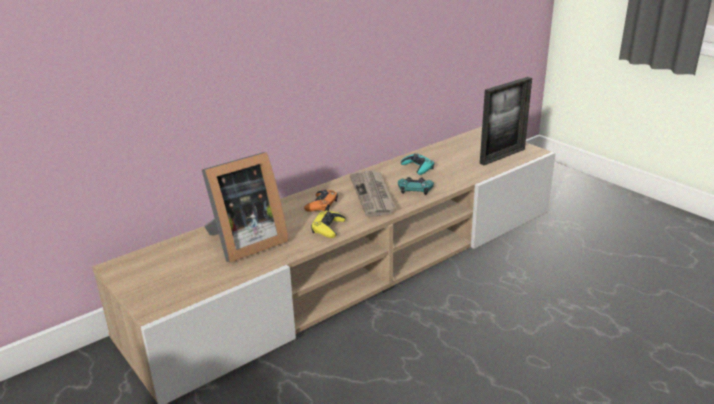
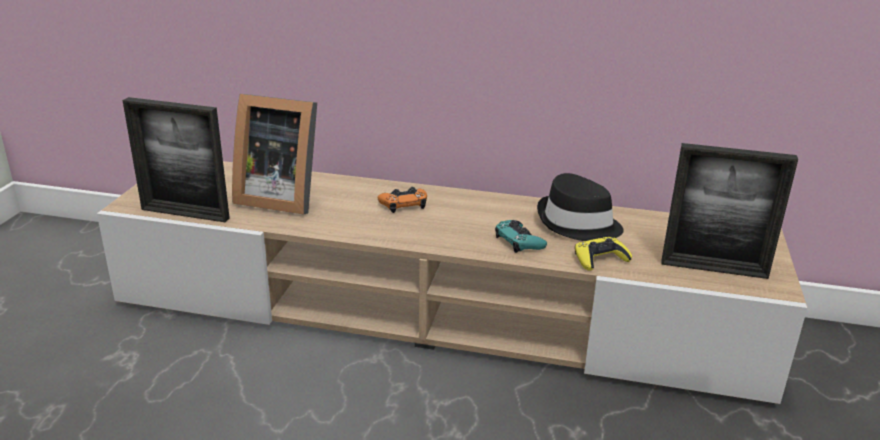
camera: 50 degrees right, 0 degrees up
yellow game controller [311,210,346,238] -> yellow game controller moved to [575,237,632,271]
newspaper [350,171,396,217] -> none
turquoise game controller [401,153,434,175] -> black hat [537,173,624,241]
none -> picture frame [122,97,230,222]

